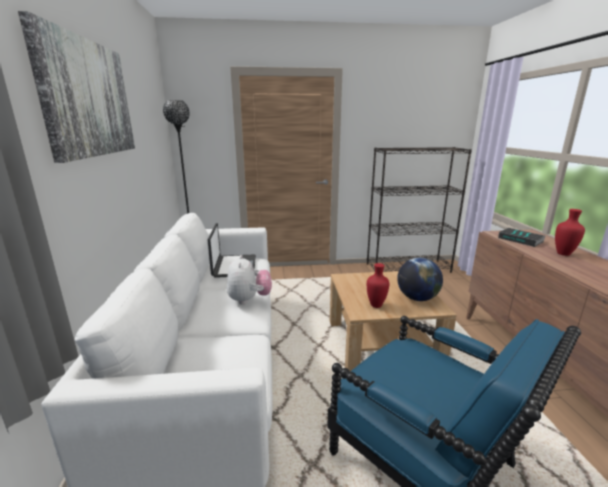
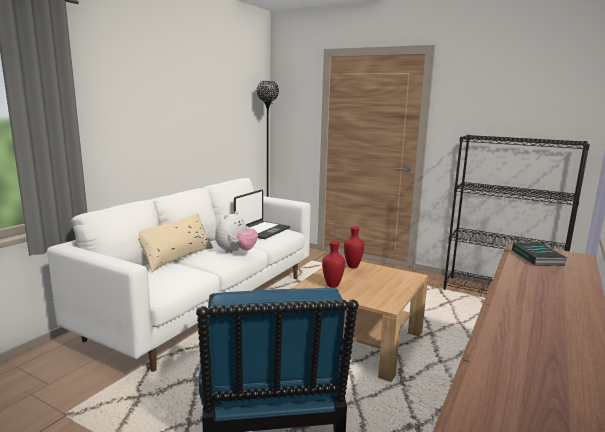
camera: 35 degrees right, 5 degrees down
picture [18,11,135,163] -> none
globe [397,258,443,301] -> none
red vase [555,209,585,256] -> red vase moved to [344,227,364,268]
none -> beige pillow [138,213,213,272]

